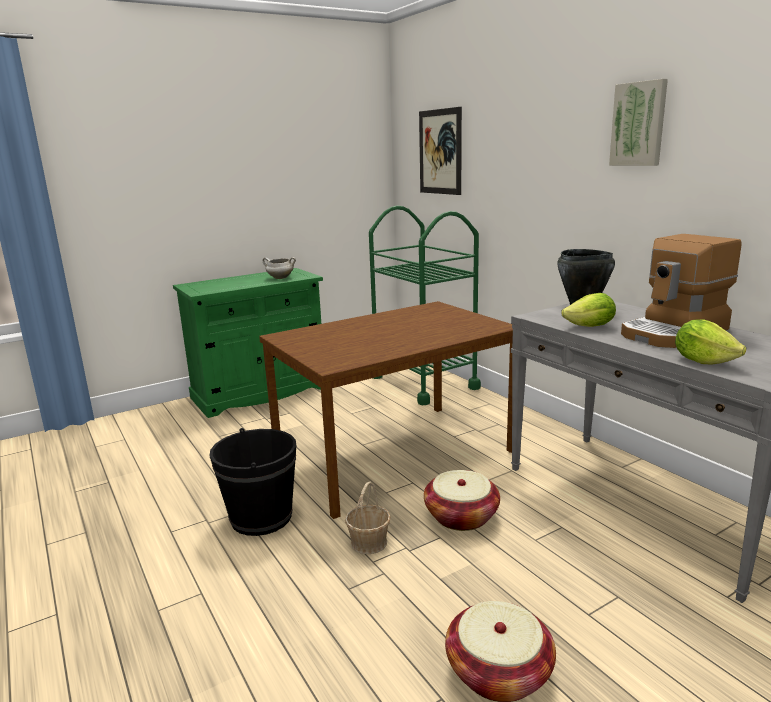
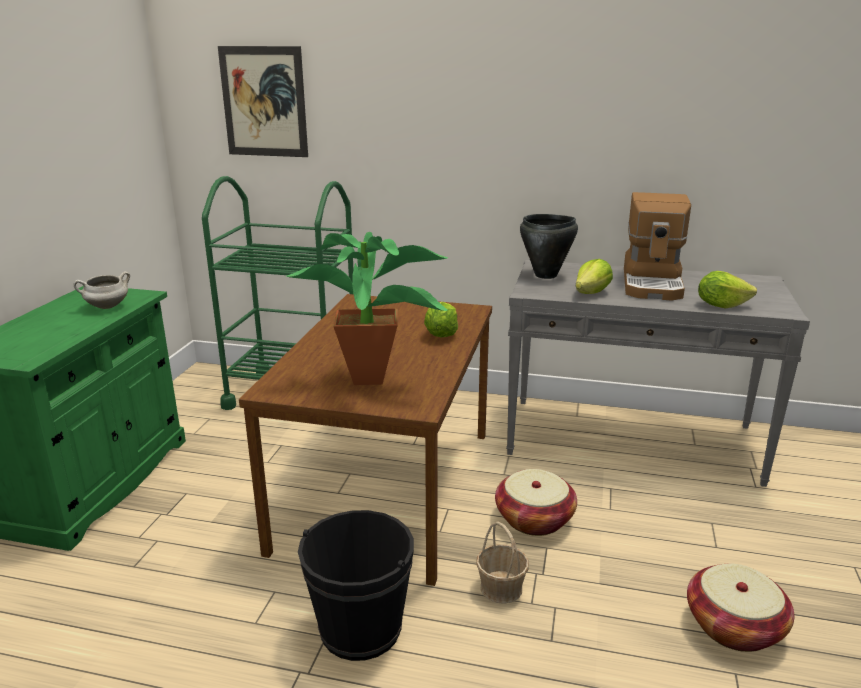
camera: 45 degrees left, 5 degrees up
picture [609,79,668,166] -> none
none -> potted plant [286,232,448,385]
none -> lettuce [424,302,458,337]

